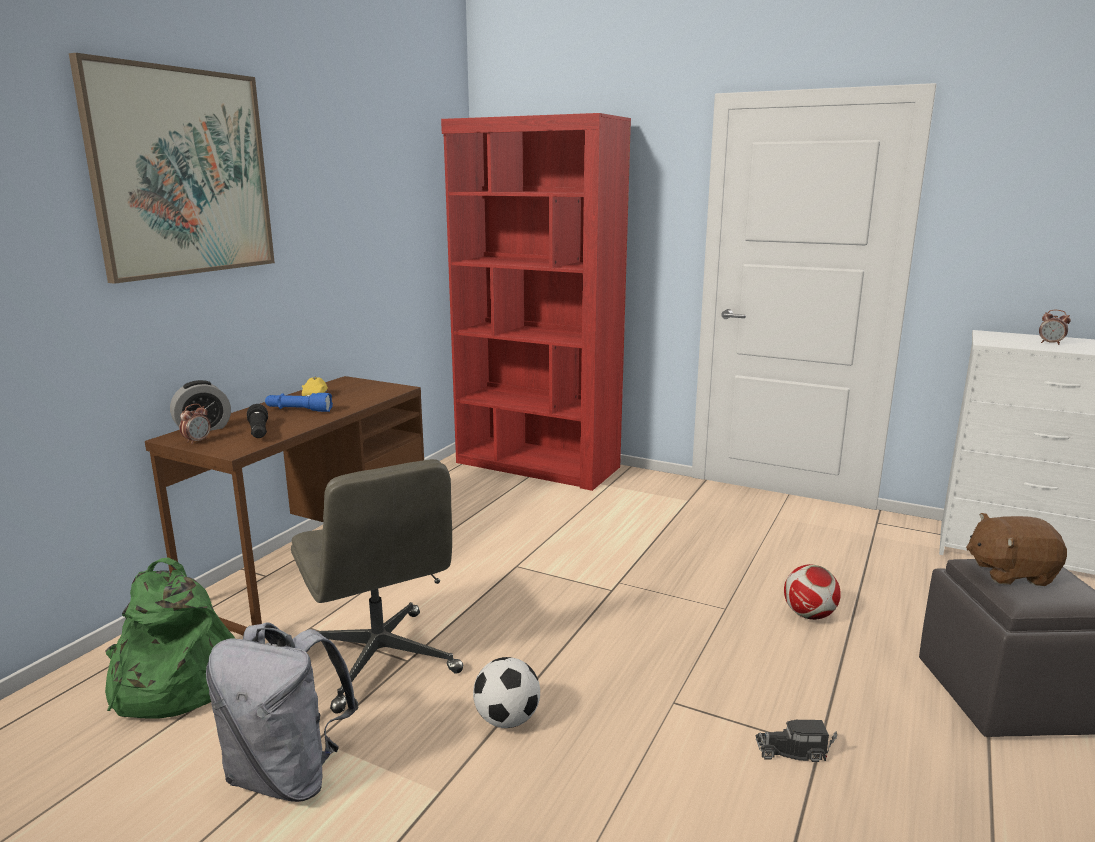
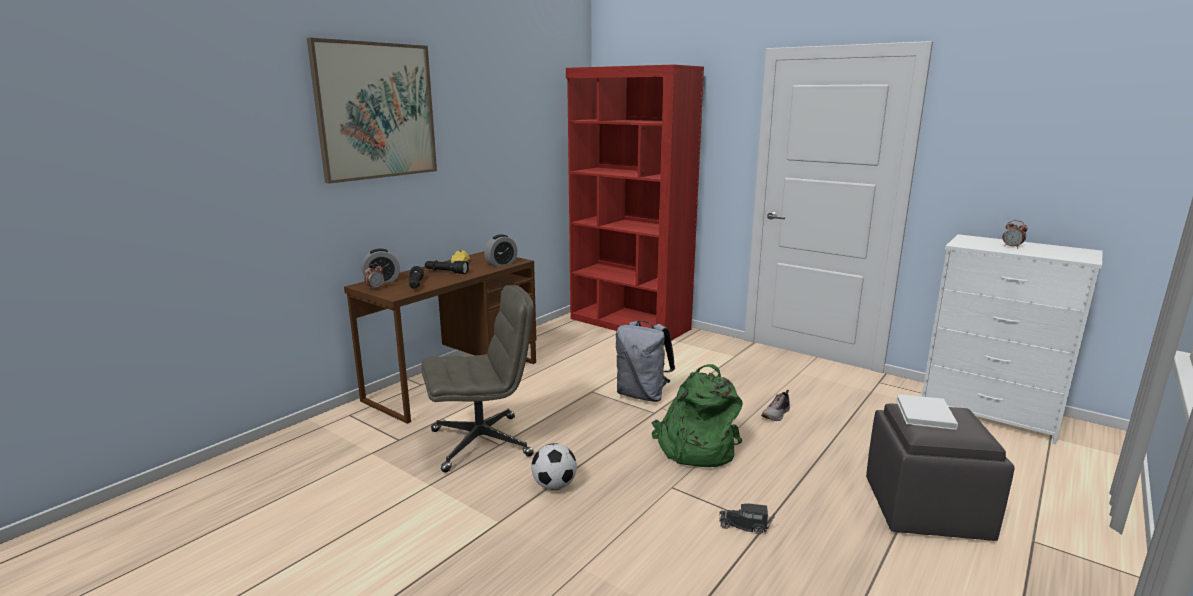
camera: 10 degrees right, 0 degrees up
green backpack [105,558,235,719] -> green backpack moved to [652,364,743,467]
grey backpack [206,622,359,802] -> grey backpack moved to [616,321,675,402]
blue flashlight [265,393,333,412] -> black flashlight [425,260,469,274]
grey office chair [291,459,463,714] -> grey office chair turned 90 degrees counterclockwise [421,285,534,472]
football [784,564,841,620] -> none
brown plush toy [966,513,1067,586] -> white book [896,394,958,430]
none -> alarm clock [484,234,517,267]
none -> shoe [761,390,790,421]

